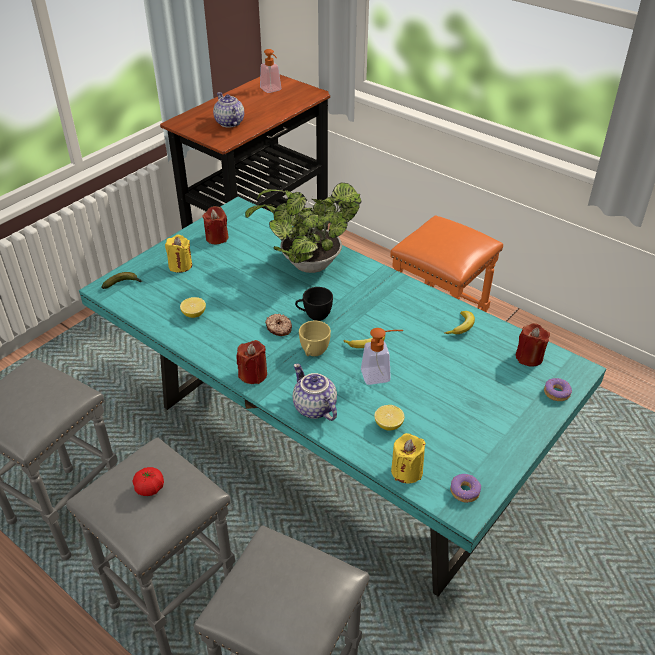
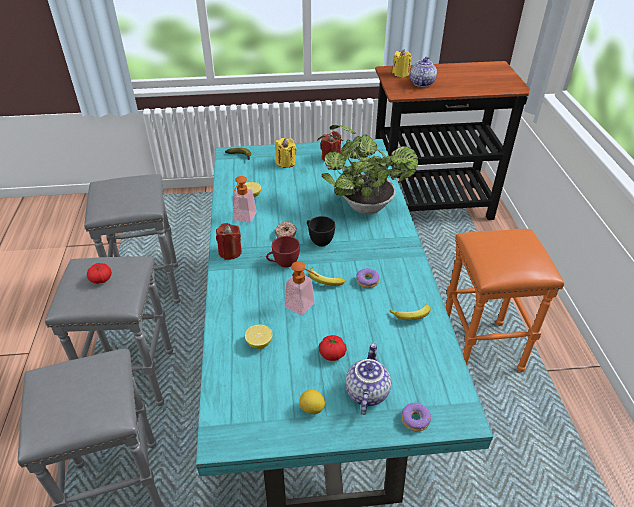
camera: 45 degrees right, 0 degrees up
soap dispenser [260,49,281,93] -> soap dispenser moved to [233,176,257,223]
teapot [293,363,337,421] -> teapot moved to [345,343,391,415]
yellow cup [299,321,331,356] -> red cup [266,236,300,268]
yellow candle [391,433,426,484] -> yellow candle moved to [392,49,412,77]
donut [450,474,481,503] -> donut moved to [356,268,380,288]
red candle [516,323,550,366] -> none
none -> lemon [299,389,325,414]
none -> tomato [319,335,346,361]

